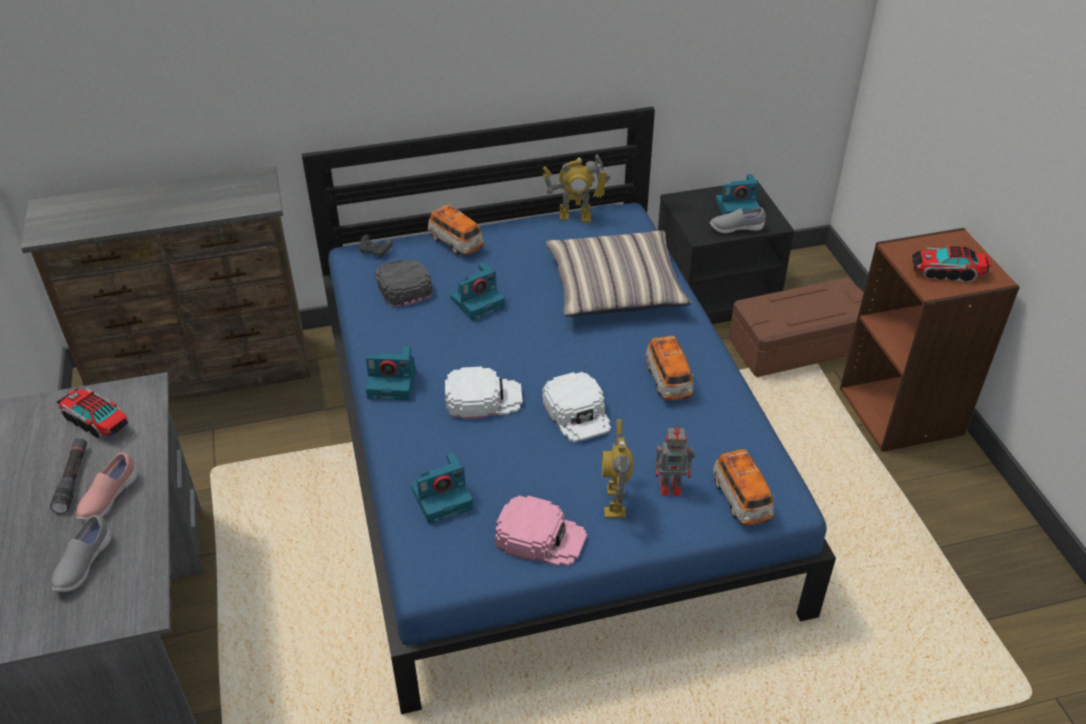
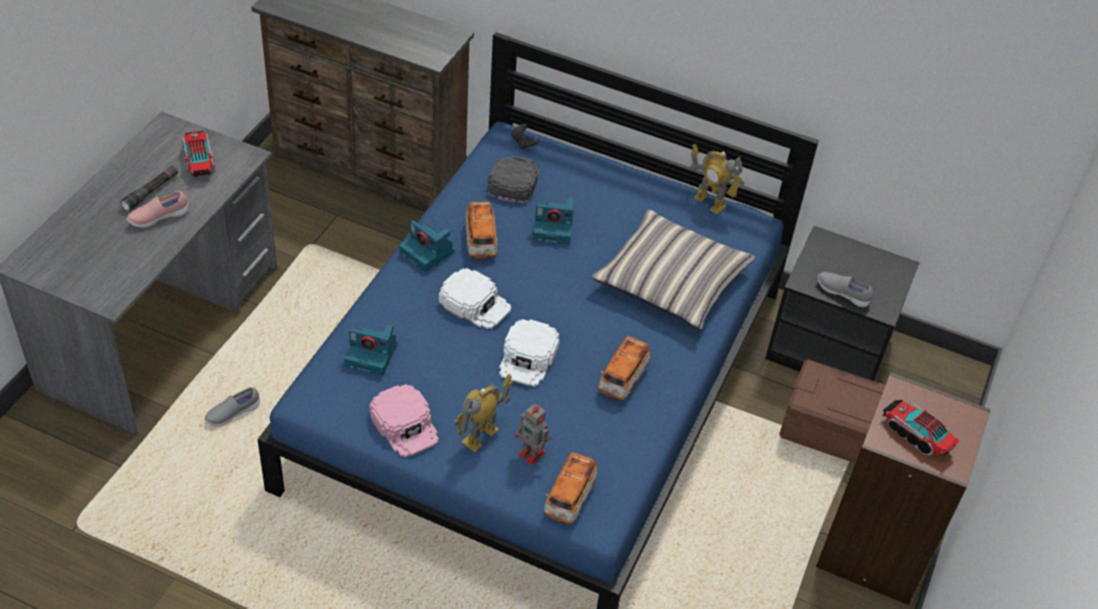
camera: 35 degrees right, 5 degrees up
grey shoe [52,515,111,592] -> grey shoe moved to [204,387,260,426]
toy car [428,204,485,255] -> toy car moved to [465,202,498,258]
camera [715,174,760,215] -> none

